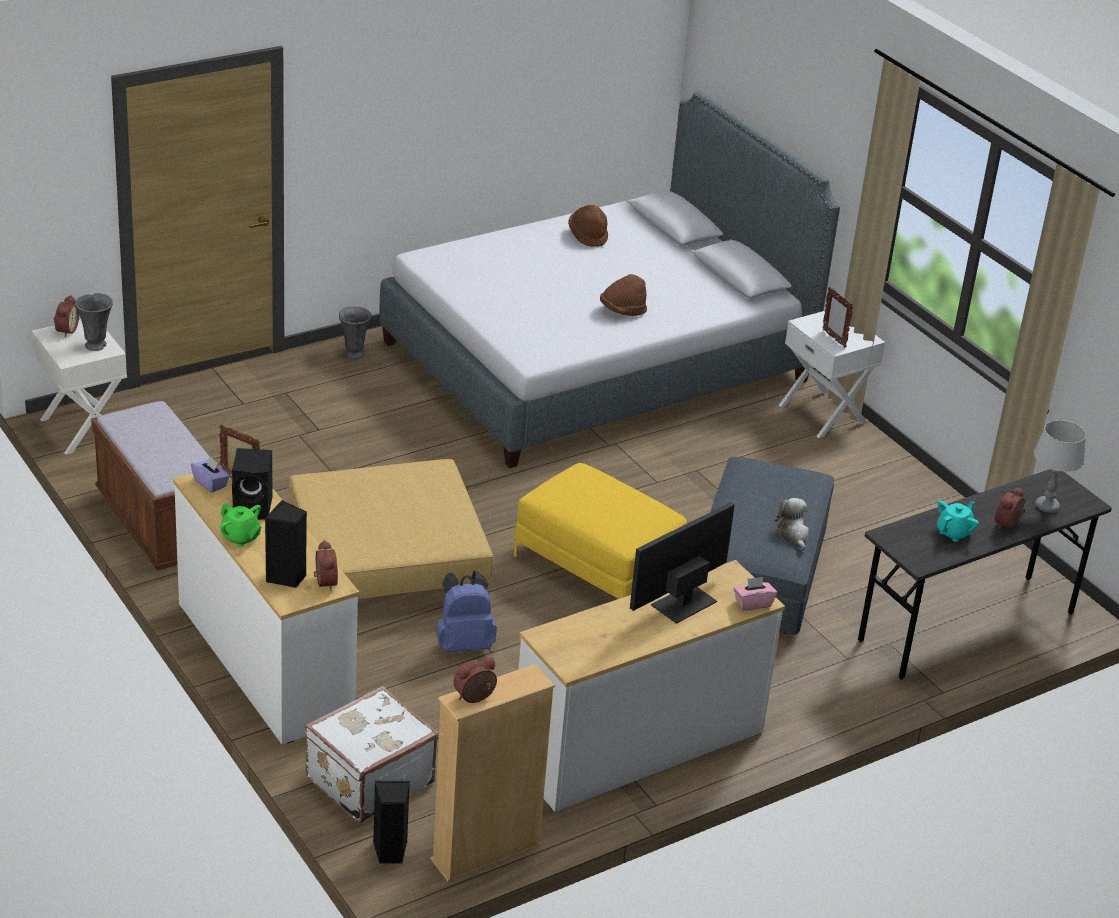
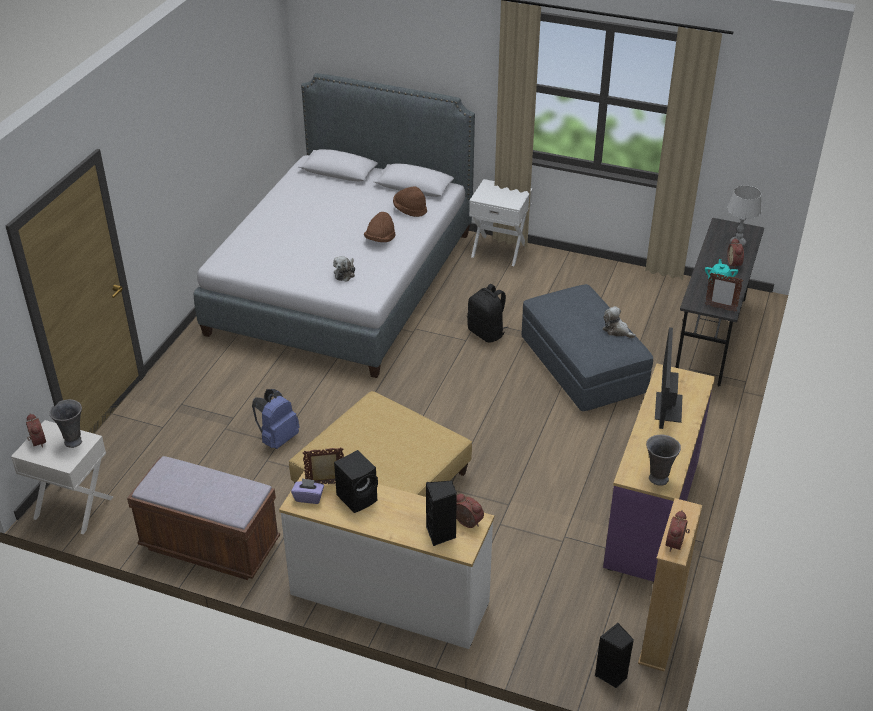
camera: 35 degrees left, 5 degrees up
green teapot [220,503,262,547] -> none
white suitcase [305,686,438,823] -> none
grey vase [339,306,372,359] -> grey vase moved to [646,434,681,486]
blue backpack [436,570,497,653] -> blue backpack moved to [252,389,299,449]
yellow ottoman [514,463,687,599] -> none
white dresser [519,560,785,812] -> purple dresser [603,364,715,582]
brown hat [568,205,608,247] -> brown hat moved to [393,186,427,217]
pink tissue box [734,577,777,611] -> none
picture frame [822,287,854,348] -> picture frame moved to [705,272,743,312]
none -> plush toy [333,256,355,281]
none -> black backpack [467,284,508,342]

